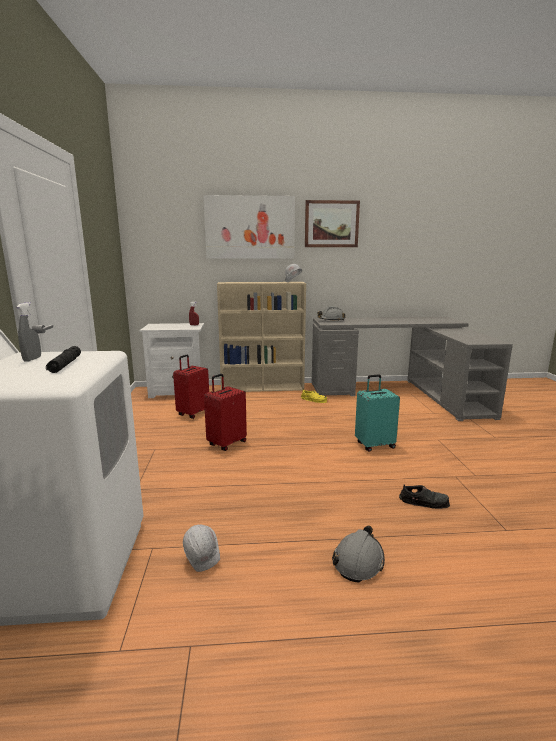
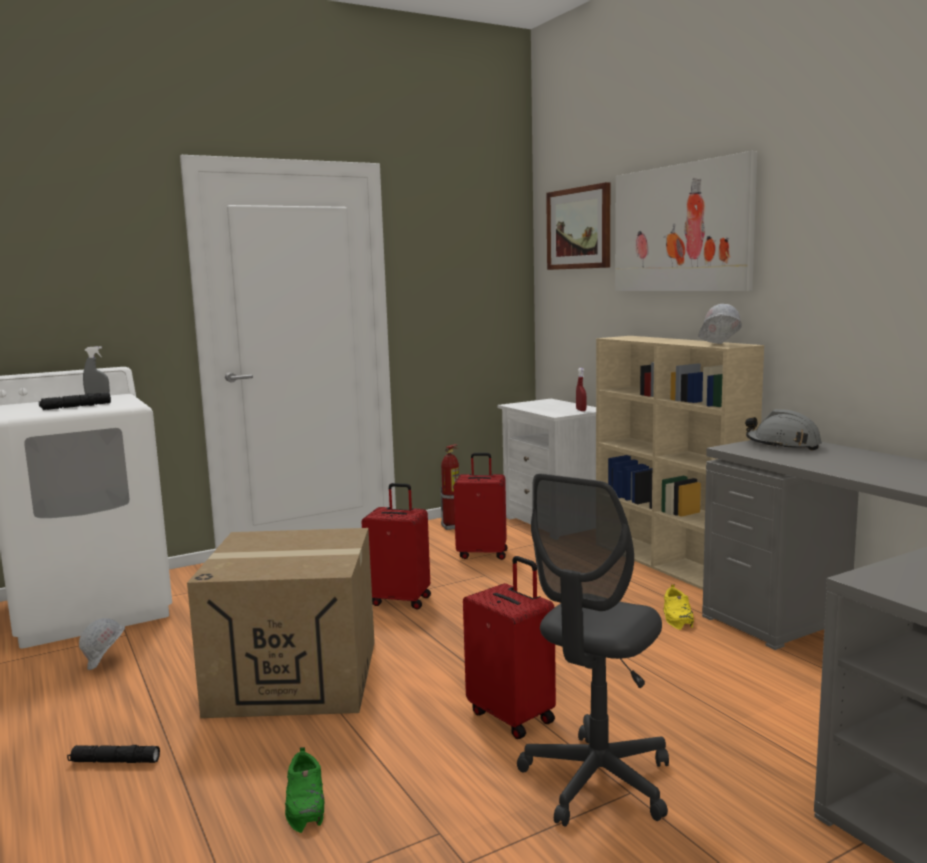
camera: 65 degrees right, 5 degrees down
picture [305,200,360,247] -> picture moved to [546,182,610,270]
grey hard hat [332,525,385,582] -> black flashlight [67,745,160,763]
turquoise suitcase [355,375,400,452] -> red suitcase [463,556,556,739]
black shoe [399,484,450,509] -> green shoe [285,747,324,833]
none -> cardboard box [187,528,375,718]
none -> fire extinguisher [440,444,459,530]
none -> grey office chair [517,473,669,827]

